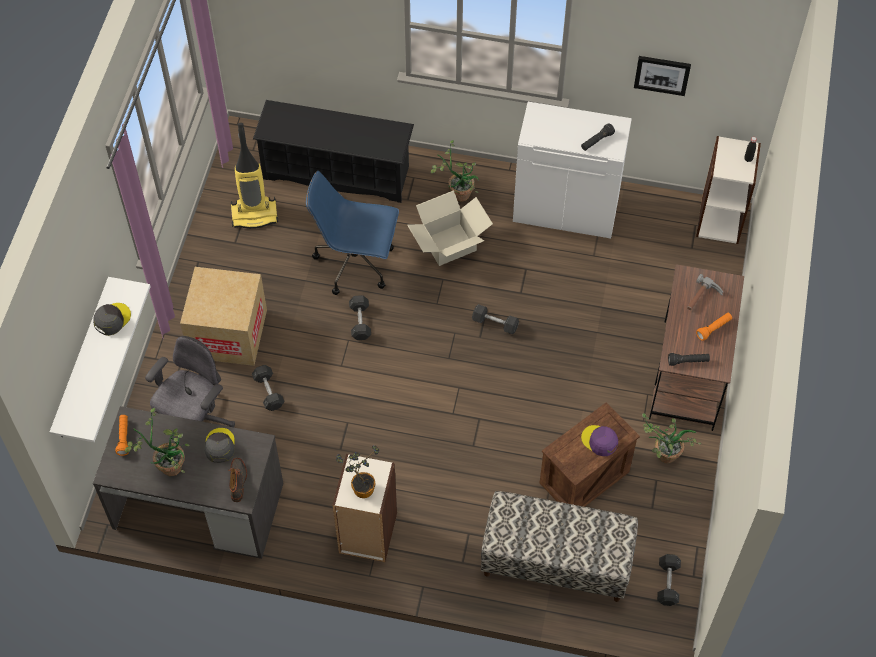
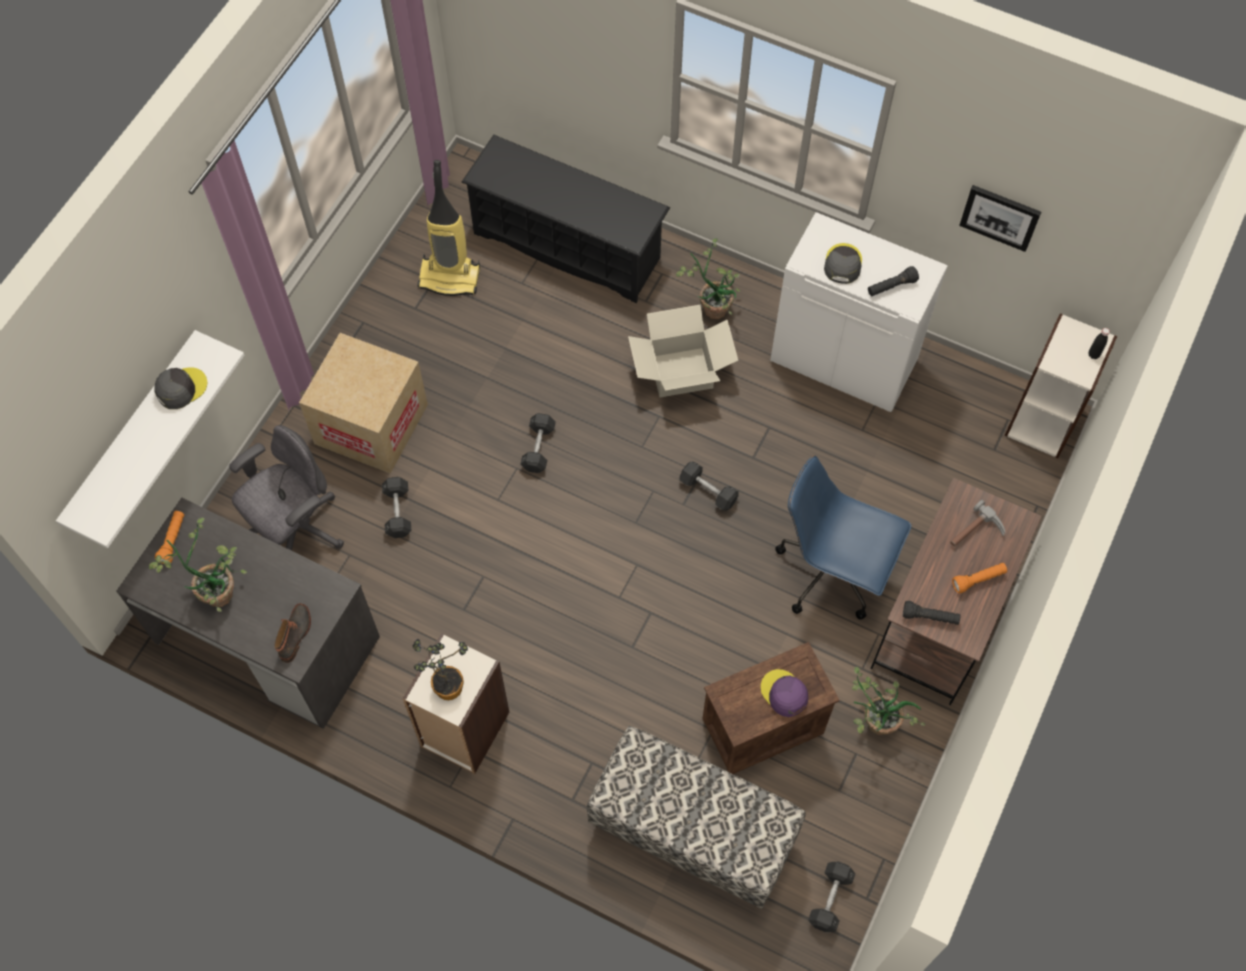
camera: 15 degrees right, 5 degrees up
grey cap [205,428,235,463] -> grey cap moved to [824,243,862,284]
blue office chair [306,171,399,295] -> blue office chair moved to [775,456,912,620]

